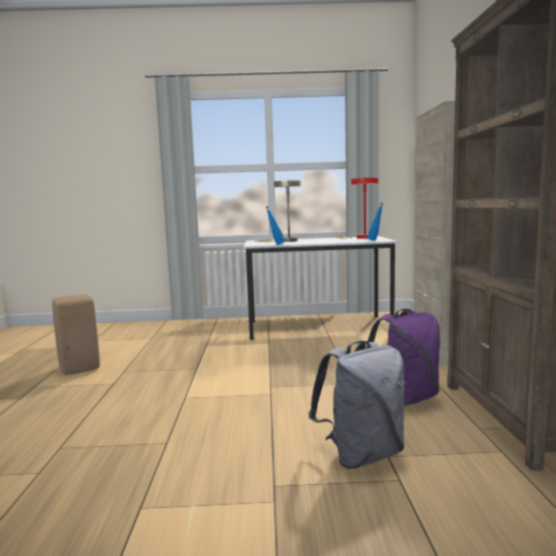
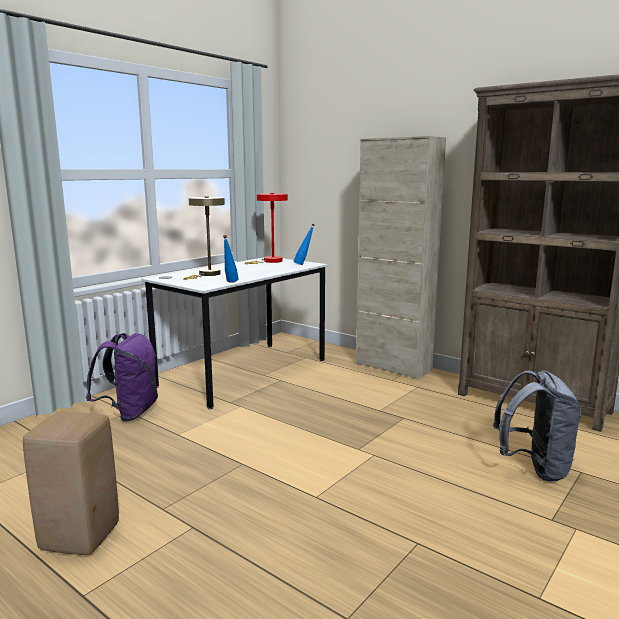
camera: 50 degrees left, 5 degrees up
purple backpack [368,309,440,406] -> purple backpack moved to [86,333,158,422]

